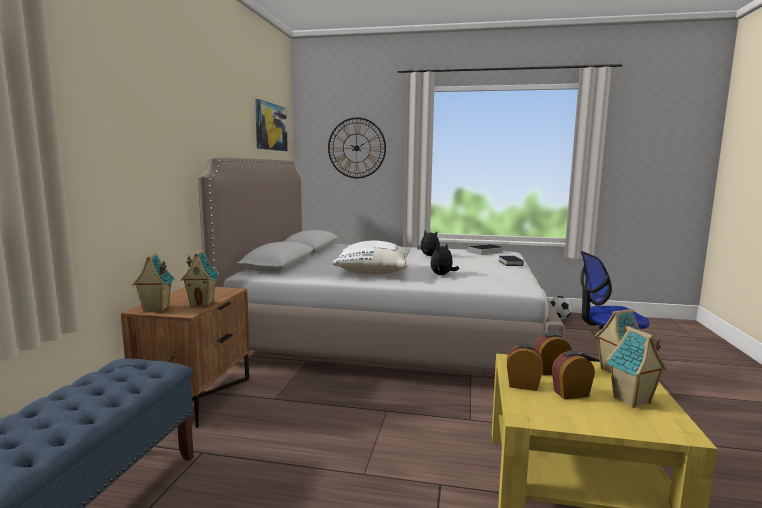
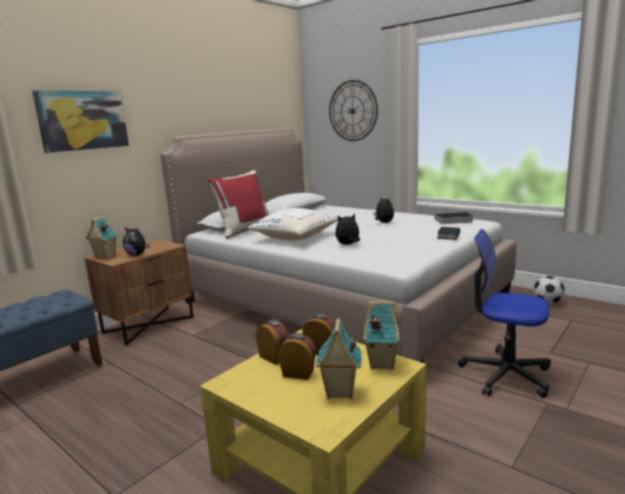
camera: 30 degrees right, 5 degrees up
toy house [181,250,219,306] -> plush toy [123,227,150,256]
picture [255,99,288,151] -> picture moved to [32,91,129,153]
none -> red pillow [208,170,269,239]

